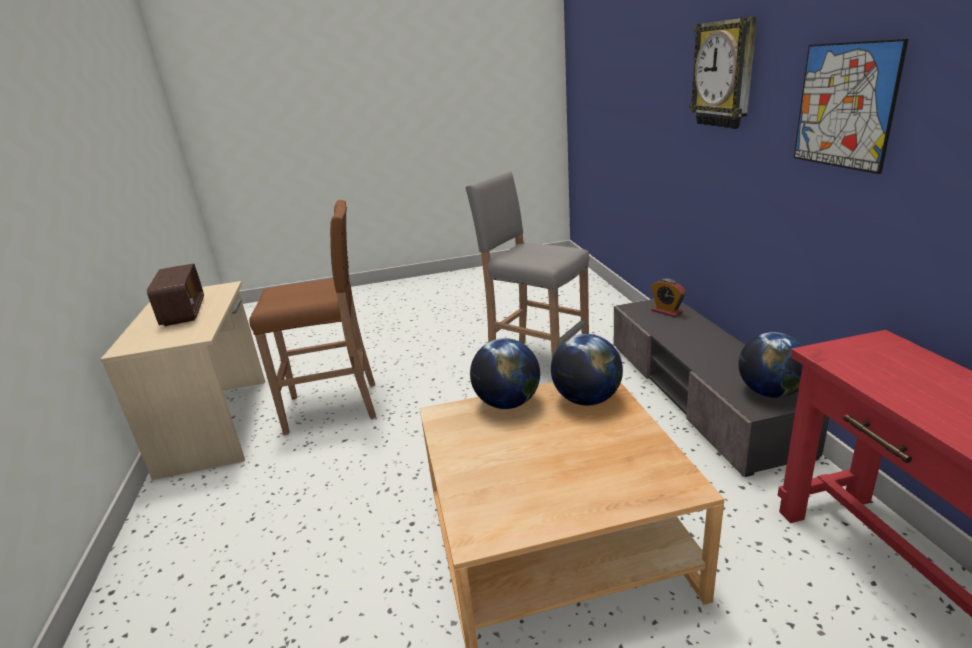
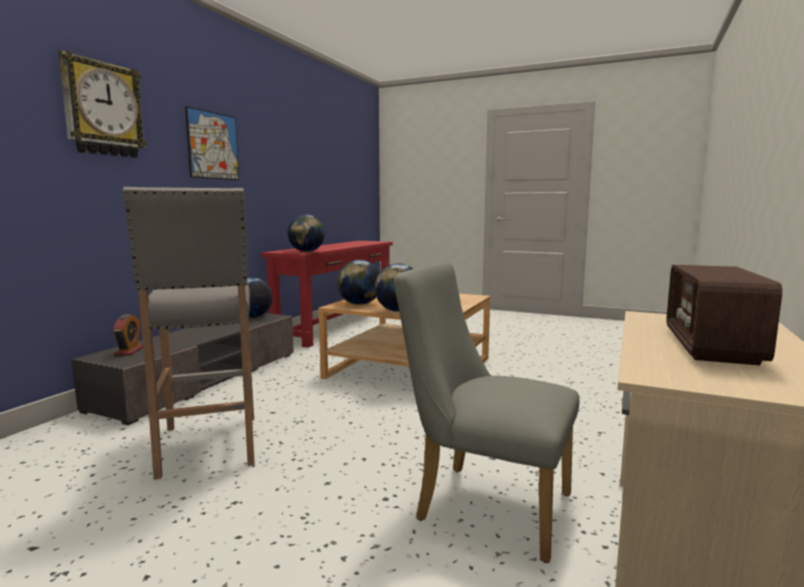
camera: 145 degrees left, 15 degrees down
brown stool [249,200,376,435] -> grey chair [394,262,579,563]
none -> globe [288,215,325,252]

